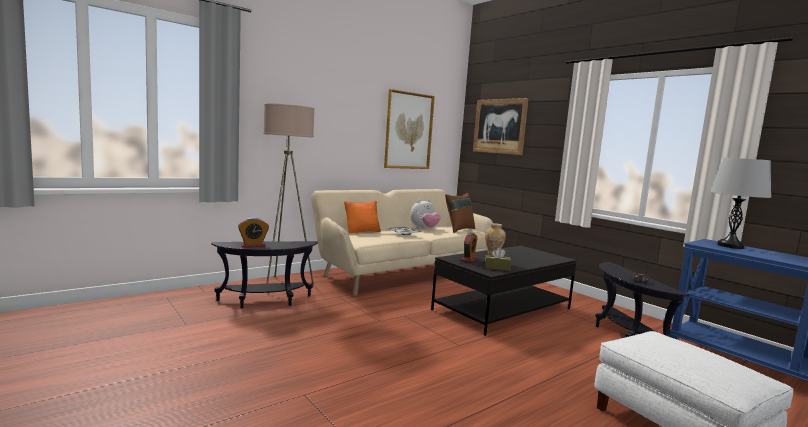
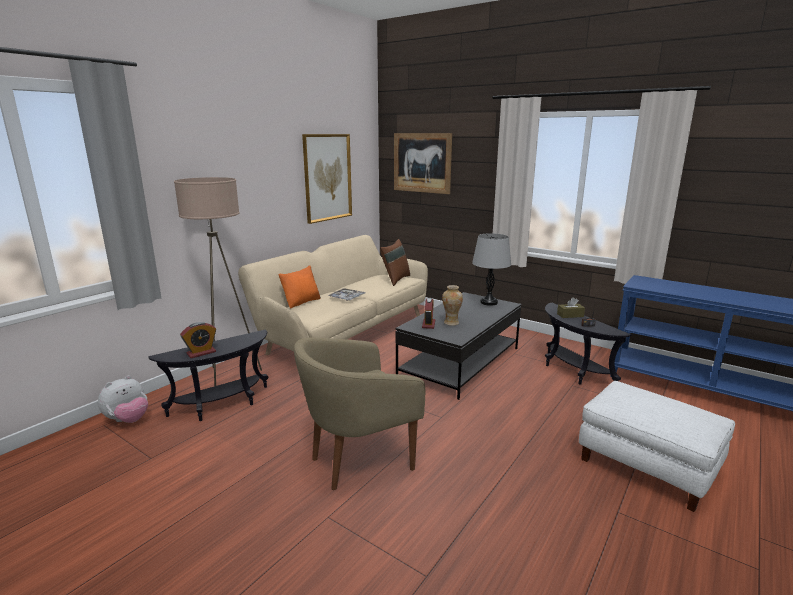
camera: 15 degrees left, 10 degrees up
plush toy [410,200,441,229] -> plush toy moved to [98,375,148,423]
brown tissue box [485,248,511,271] -> brown tissue box moved to [557,297,585,318]
grey table lamp [711,158,771,249] -> grey table lamp moved to [472,233,511,306]
none -> beige armchair [294,338,425,490]

